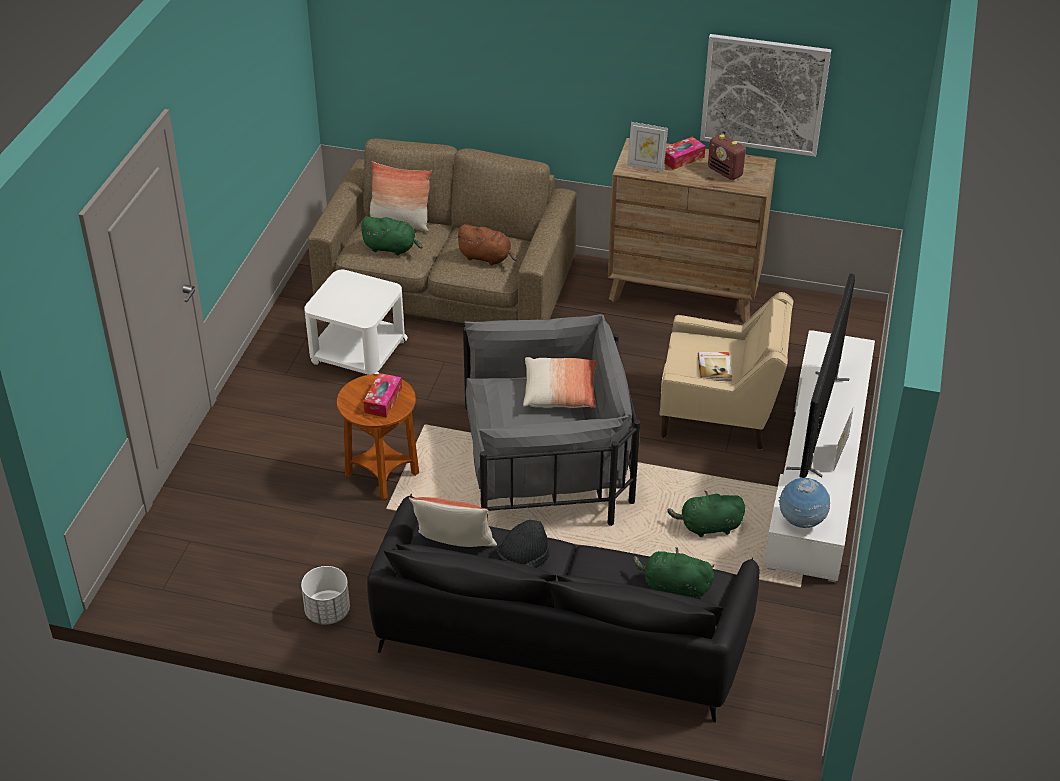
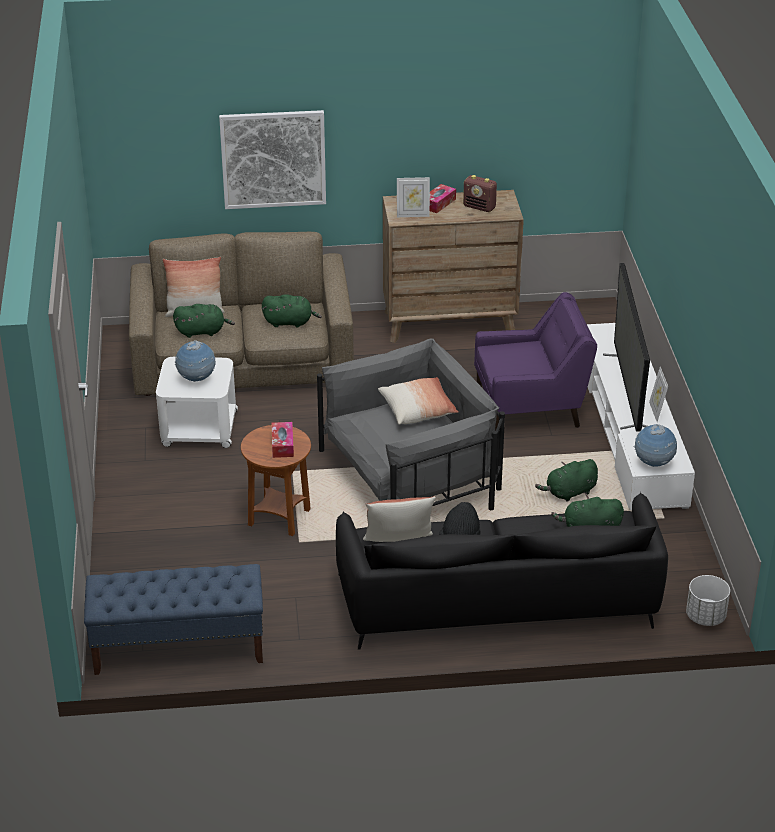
camera: 20 degrees left, 5 degrees down
white planter [301,566,350,624] -> white planter moved to [686,575,730,626]
brown plush toy [456,224,517,266] -> green plush toy [262,294,322,328]
beige armchair [660,292,793,450] -> purple armchair [474,292,597,431]
book [698,352,732,381] -> none
picture [700,34,831,157] -> picture moved to [219,110,326,209]
none -> blue bench [84,564,263,675]
none -> globe [175,340,216,382]

